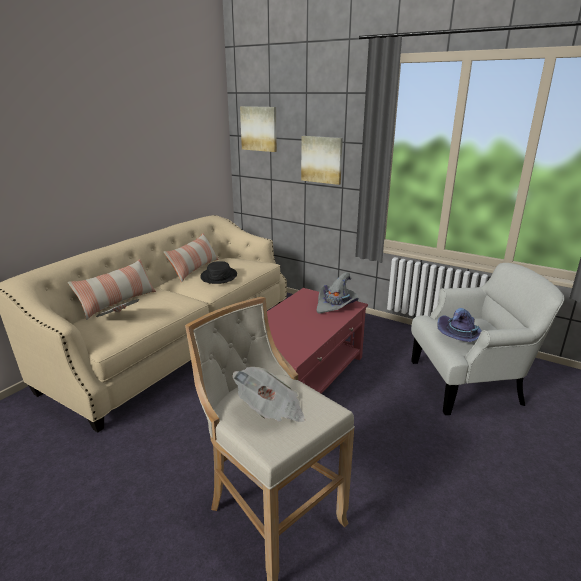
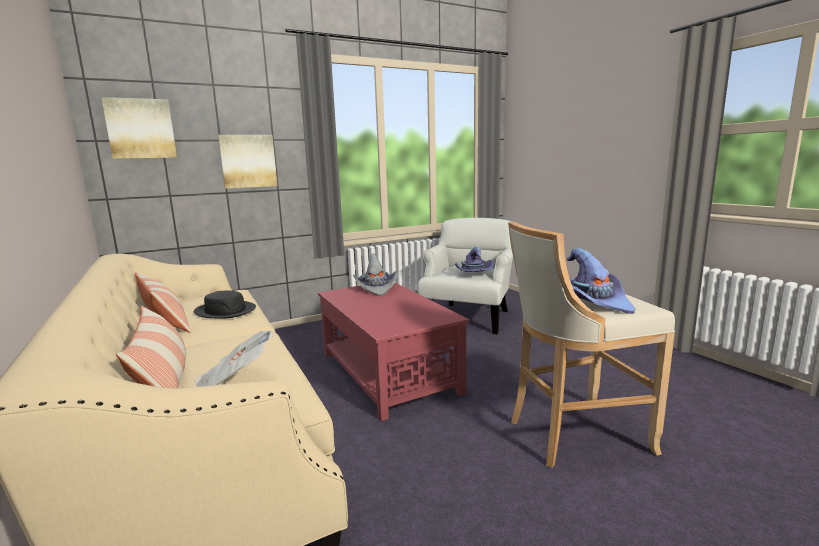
camera: 60 degrees left, 10 degrees down
newspaper [233,367,305,422] -> purple hat [567,248,635,314]

